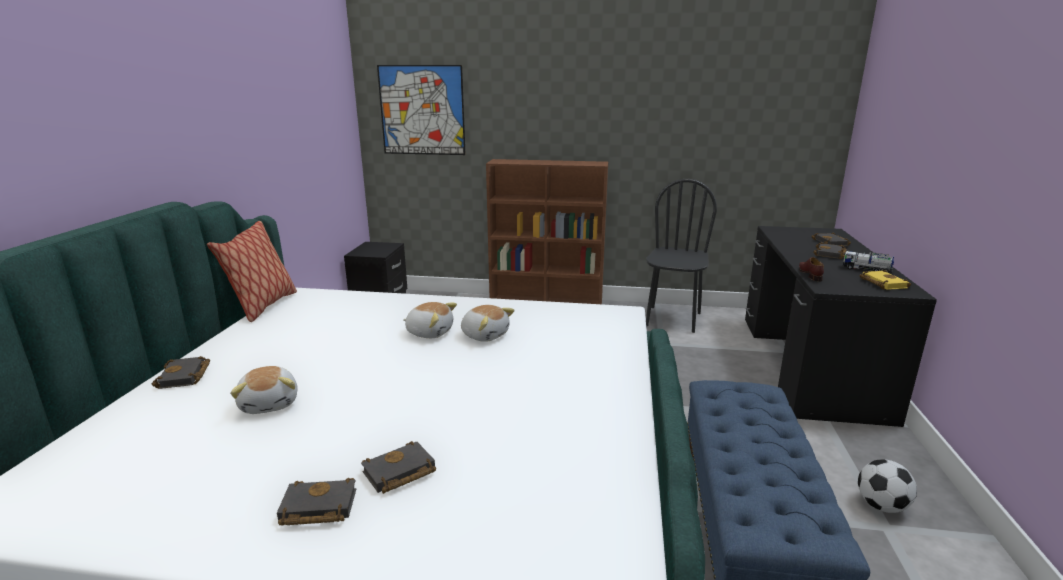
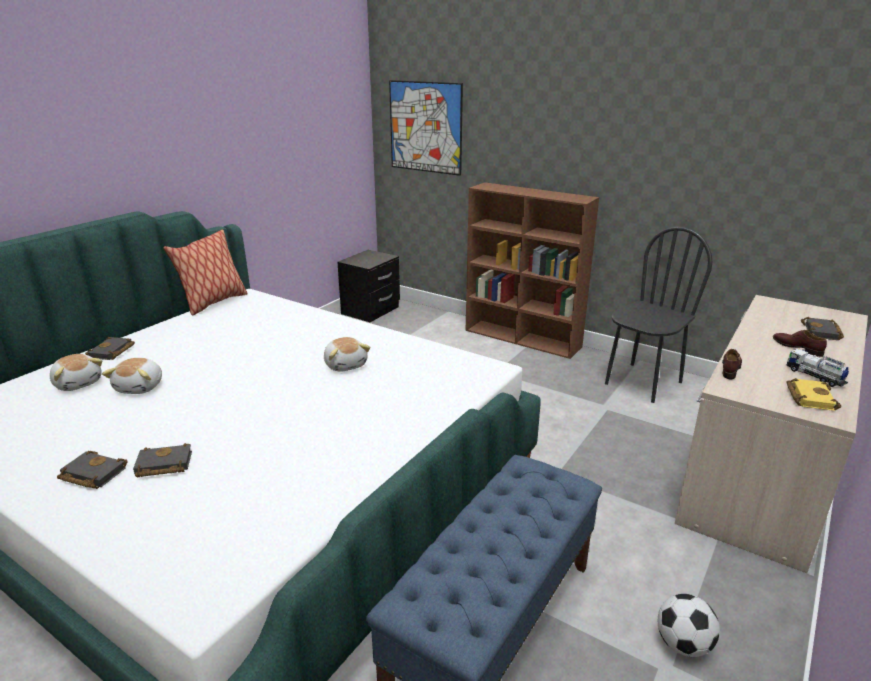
camera: 25 degrees right, 5 degrees up
plush toy [403,302,457,338] -> plush toy moved to [50,354,102,391]
black desk [745,226,937,427] -> beige desk [675,295,868,573]
black book [813,242,847,259] -> brown shoe [773,330,827,357]

